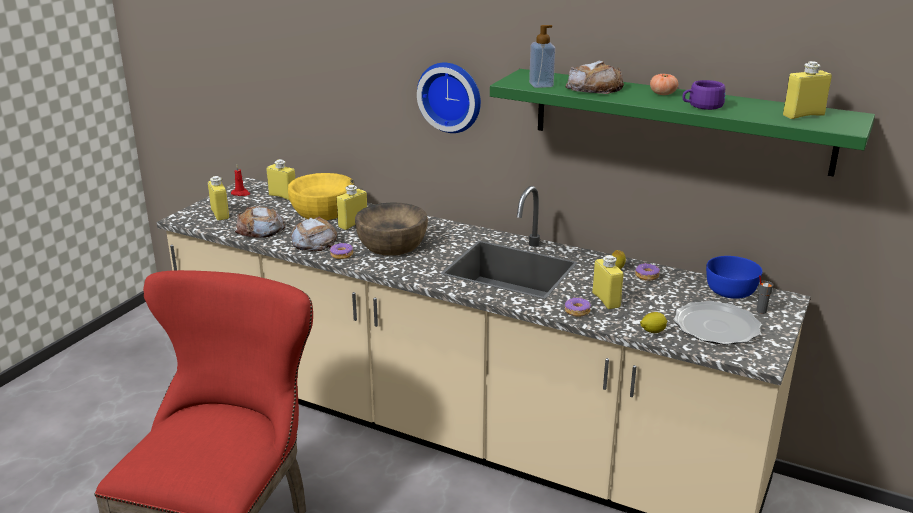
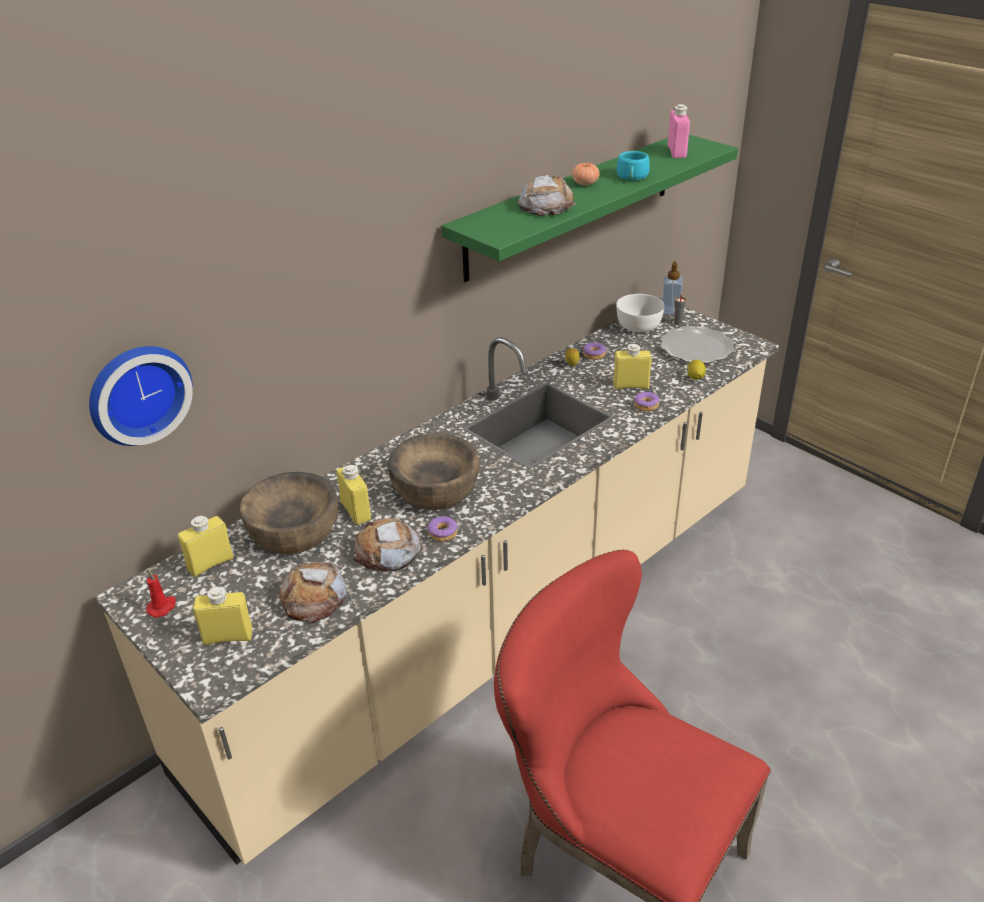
camera: 70 degrees left, 10 degrees up
yellow bowl [288,173,355,220] -> brown bowl [240,472,337,554]
wall clock [417,63,481,133] -> wall clock moved to [89,346,193,446]
soap dispenser [529,25,555,88] -> soap dispenser moved to [662,261,683,315]
purple cup [682,80,725,110] -> turquoise cup [617,151,650,180]
blue bowl [706,256,762,299] -> white bowl [616,294,665,332]
yellow bottle [783,61,832,119] -> pink bottle [668,104,690,158]

